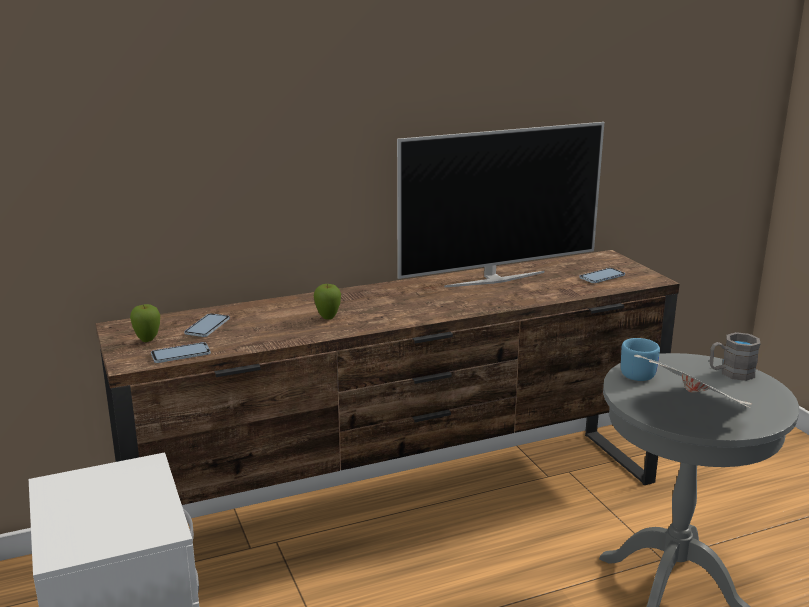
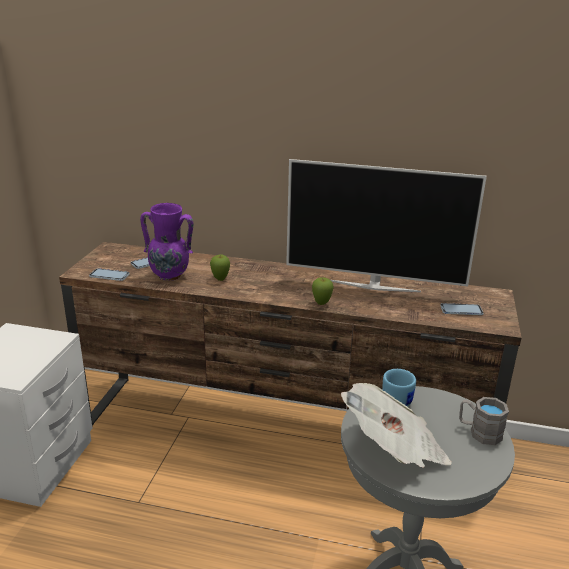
camera: 35 degrees right, 5 degrees up
apple [130,304,160,342] -> apple moved to [312,278,334,305]
none -> purple vase [140,203,193,281]

